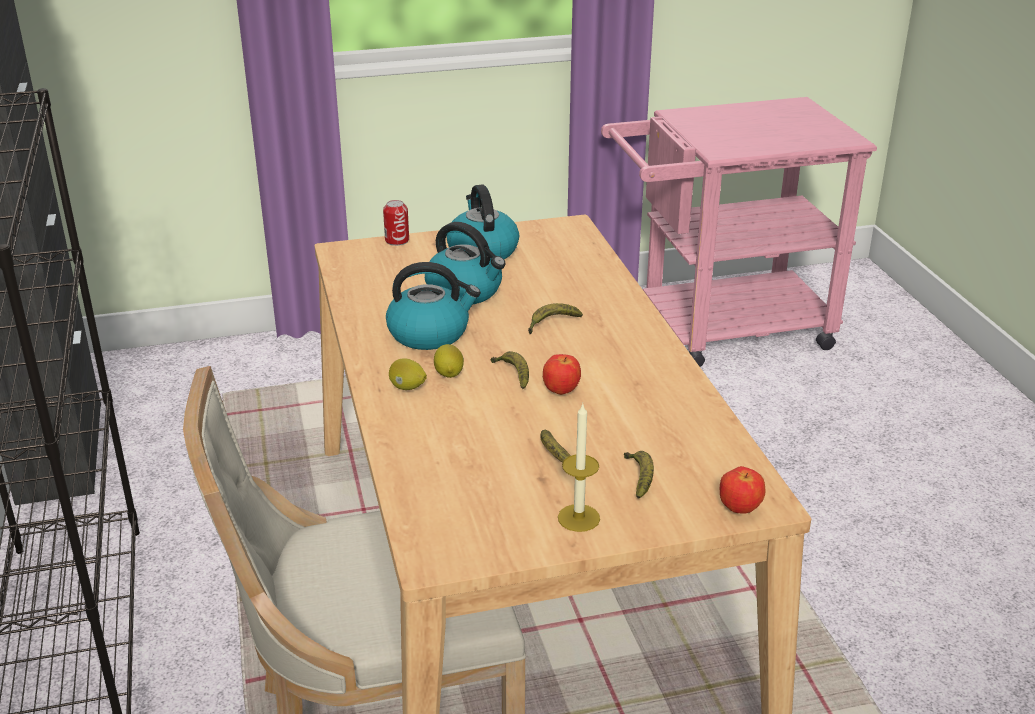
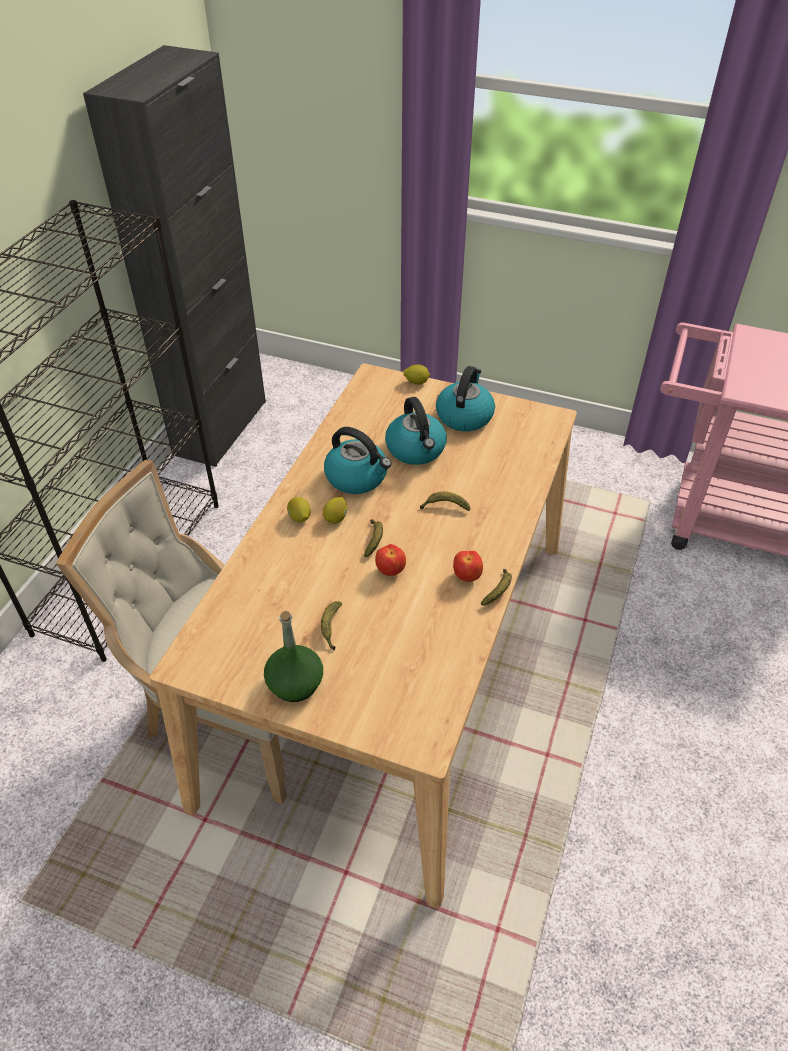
camera: 35 degrees right, 15 degrees up
can [383,200,409,246] -> lemon [403,364,430,384]
candle [558,403,600,532] -> green bottle [264,611,323,702]
banana [624,451,654,499] -> banana moved to [481,569,512,606]
apple [720,466,766,513] -> apple moved to [453,551,483,582]

